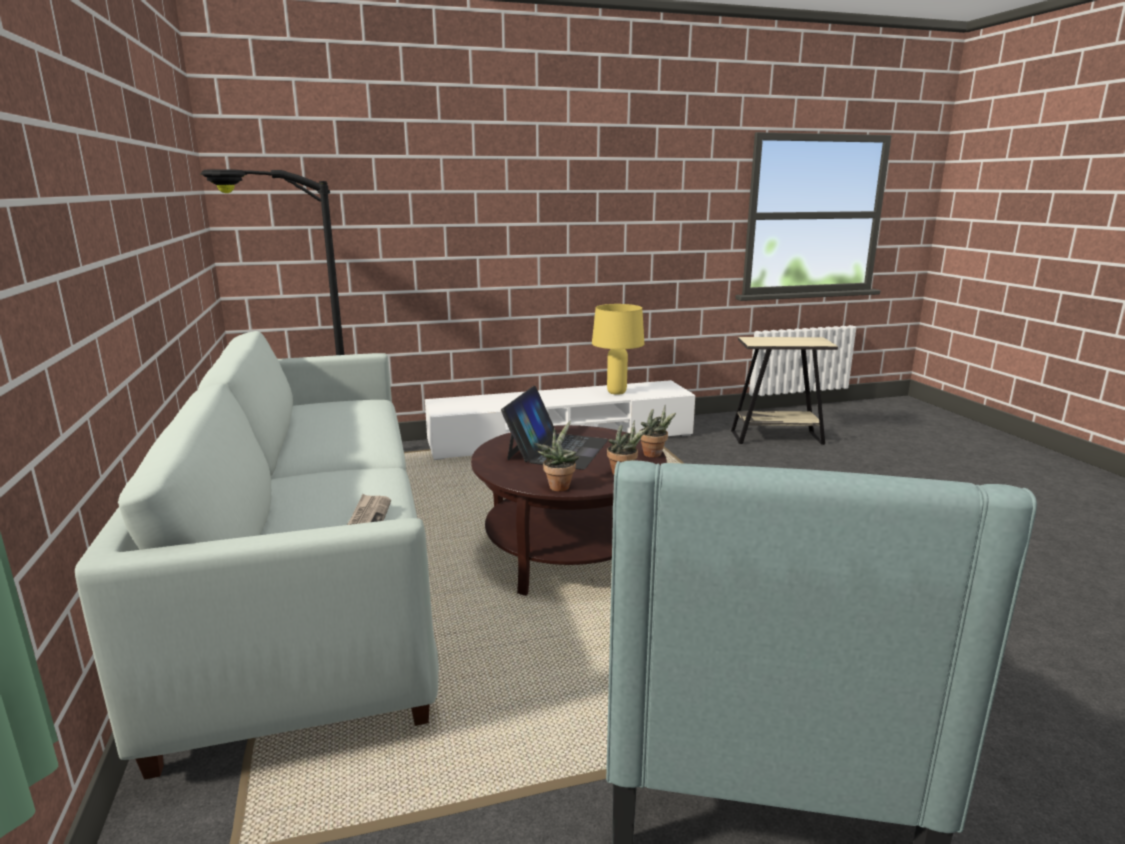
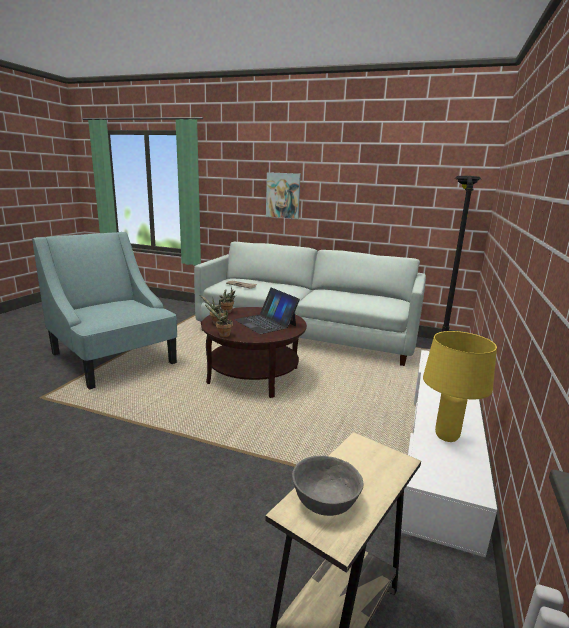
camera: 125 degrees right, 0 degrees up
none -> picture [266,172,301,219]
none -> grey bowl [292,456,363,516]

